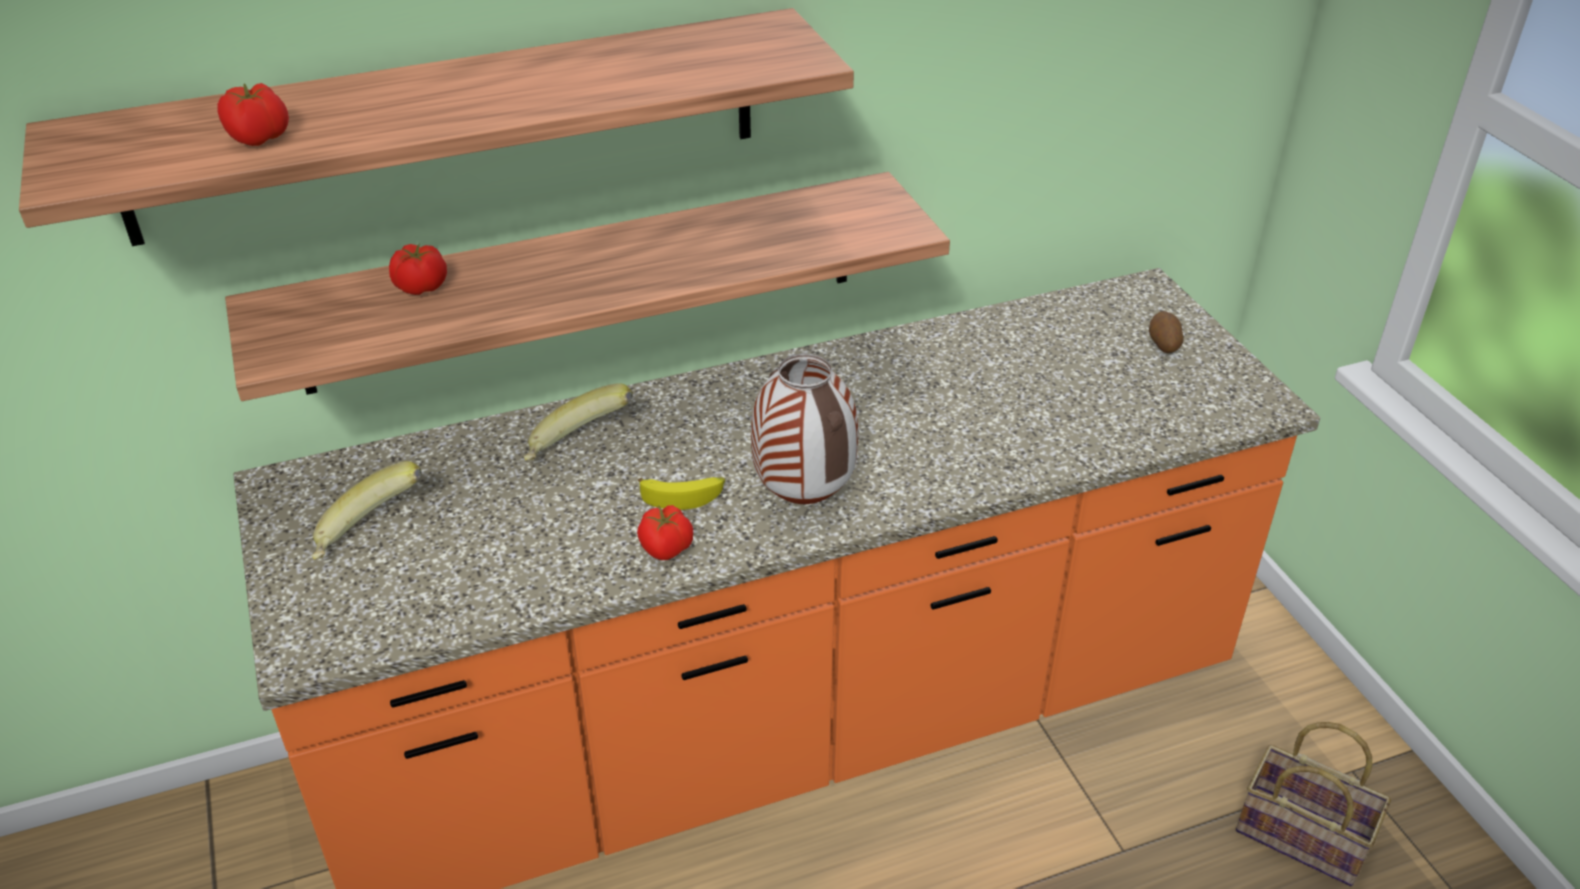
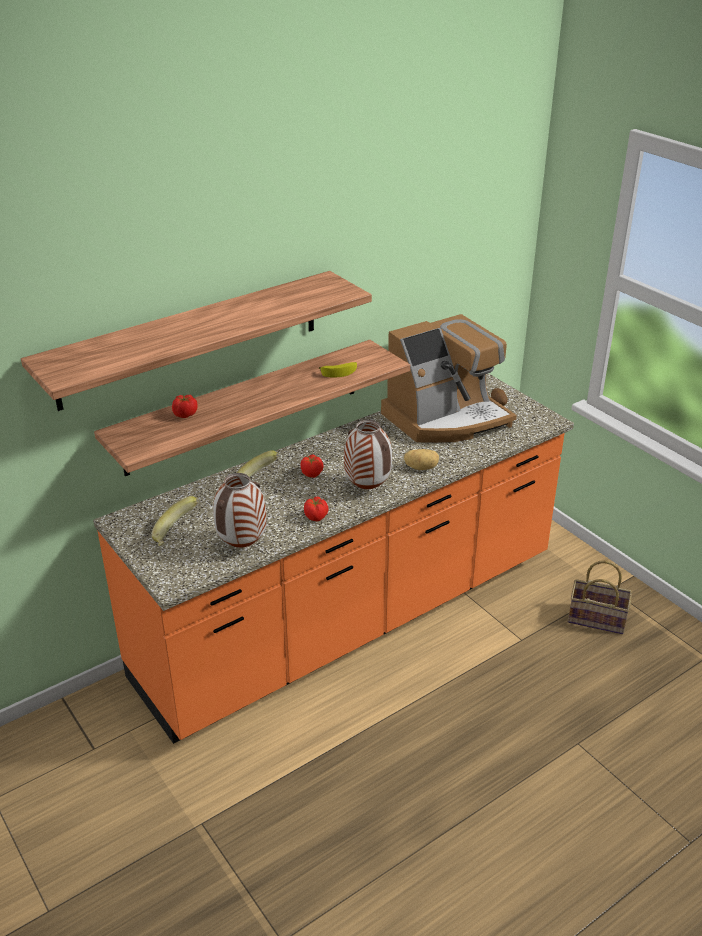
camera: 15 degrees left, 5 degrees down
tomato [217,83,289,146] -> tomato moved to [301,454,324,478]
banana [638,477,725,510] -> banana moved to [319,362,357,377]
none -> vase [213,473,267,548]
none -> coffee machine [381,314,517,443]
none -> potato [404,449,439,470]

